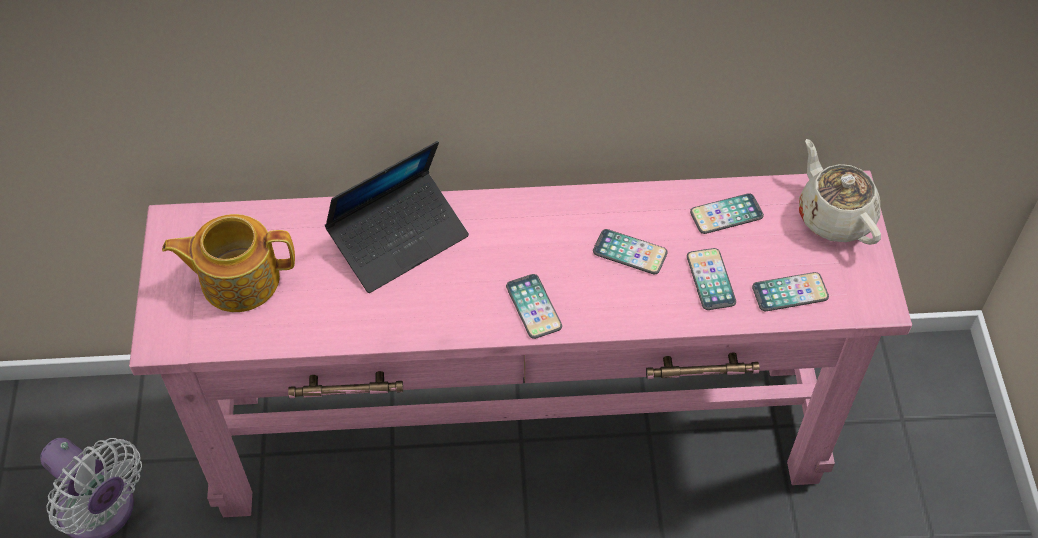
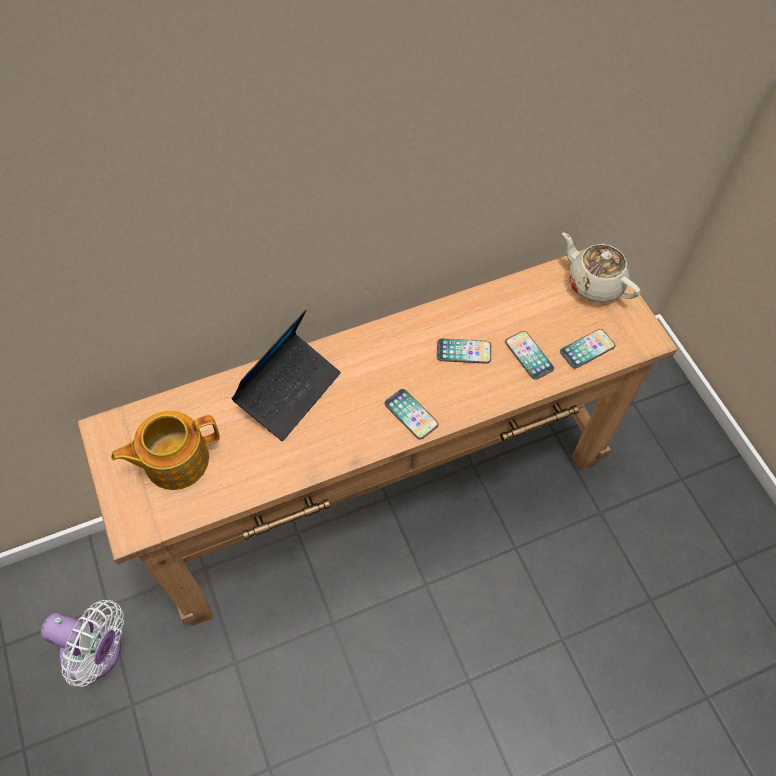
camera: 20 degrees left, 5 degrees up
pink console table [129,170,912,517] -> brown console table [77,243,678,626]
phone [690,193,764,234] -> none

